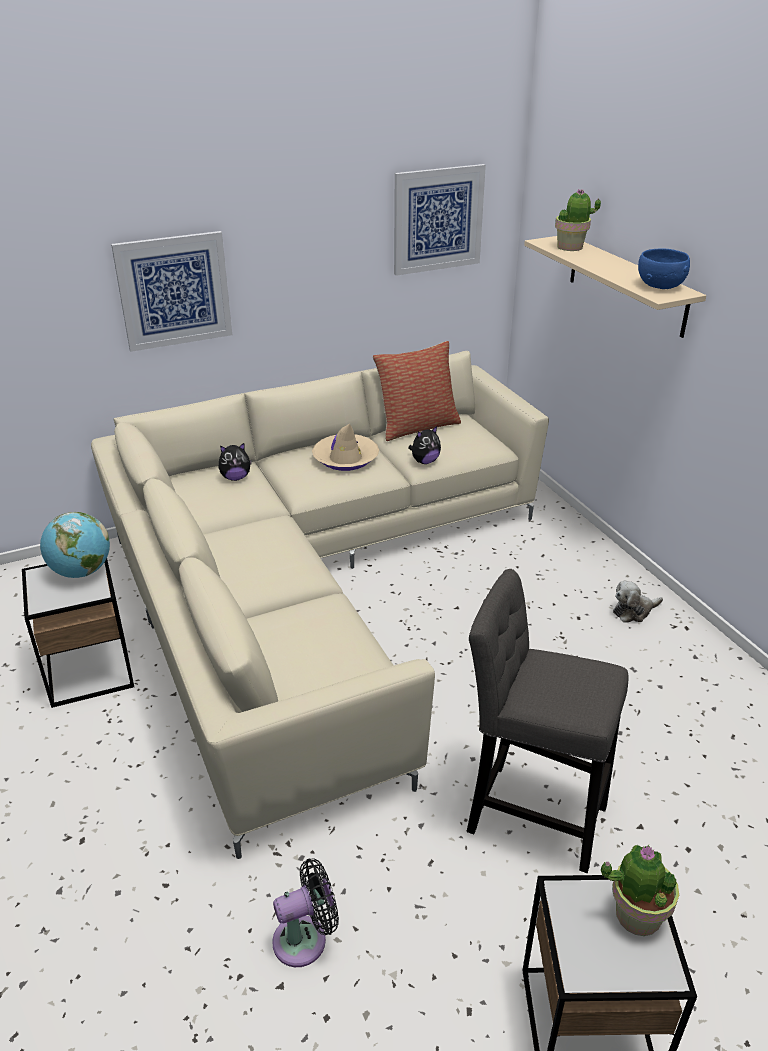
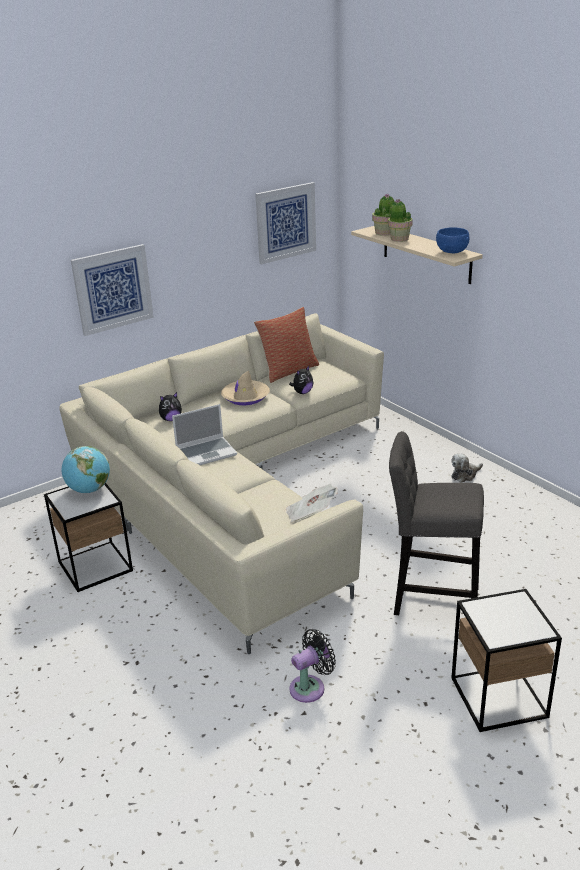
camera: 10 degrees left, 5 degrees down
potted plant [601,845,679,936] -> potted plant moved to [382,199,413,242]
none -> laptop [172,404,237,465]
none -> newspaper [286,484,338,522]

